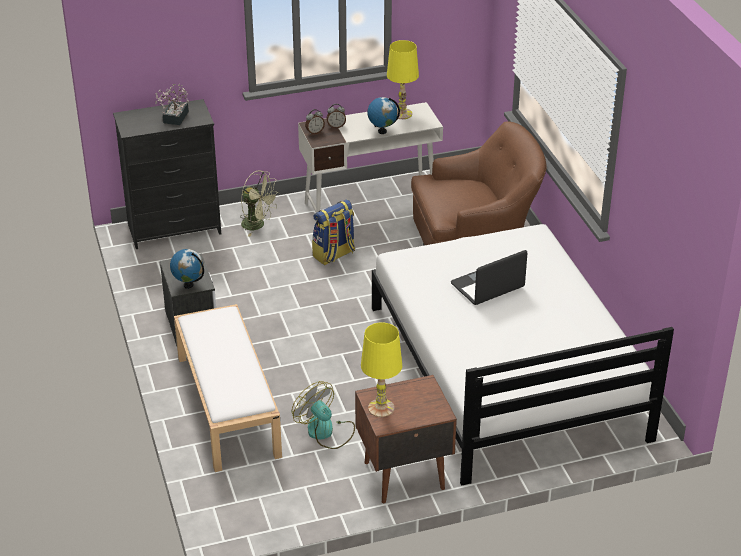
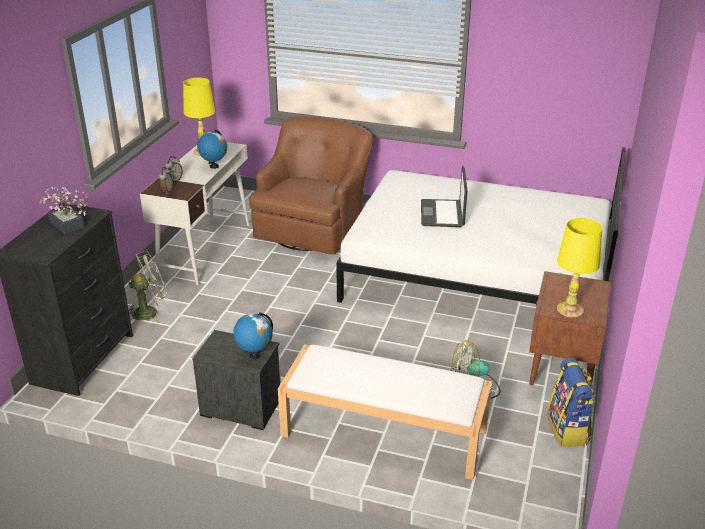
camera: 55 degrees left, 5 degrees down
backpack [312,199,355,265] -> backpack moved to [548,358,595,447]

